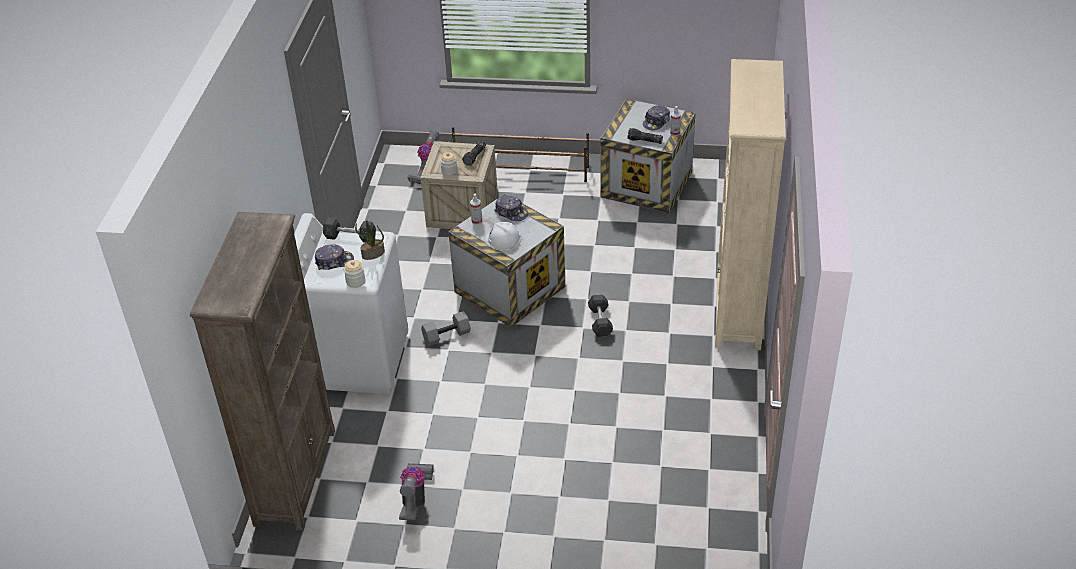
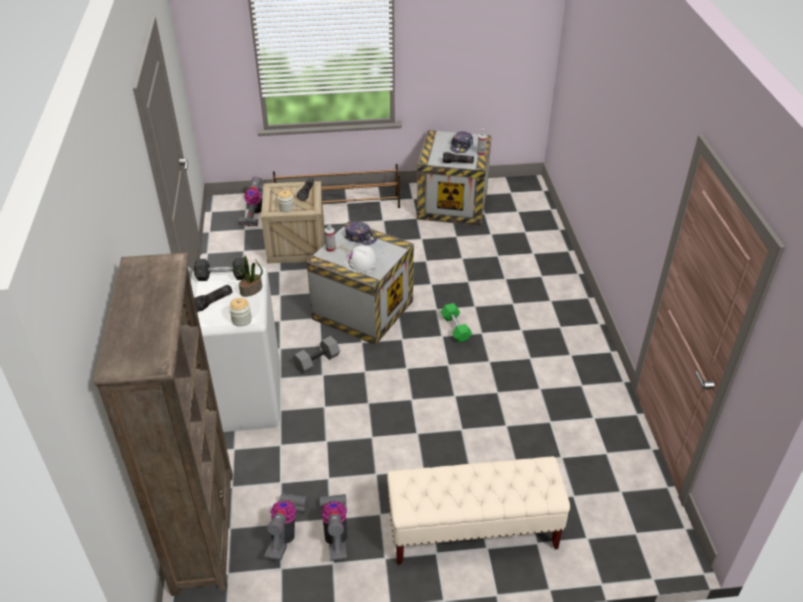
camera: 15 degrees left, 0 degrees up
cap [315,244,354,270] -> flashlight [194,285,232,312]
grey dumbbell [588,294,613,337] -> green dumbbell [441,303,472,343]
beige bookcase [715,59,786,350] -> none
none -> vacuum cleaner [265,493,307,560]
none -> beige bench [387,456,570,565]

